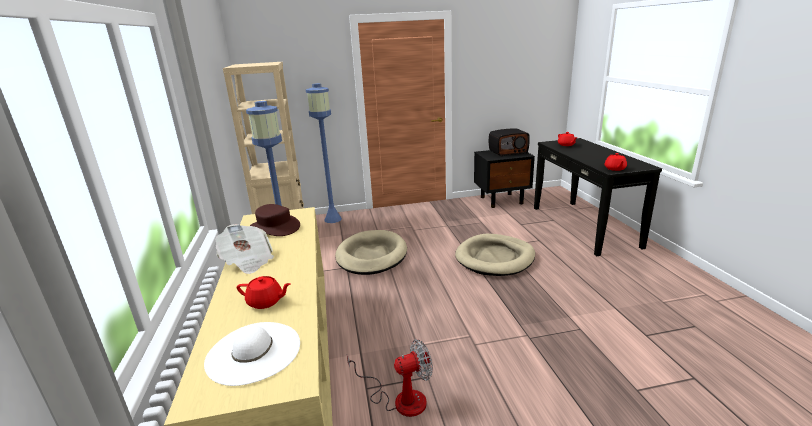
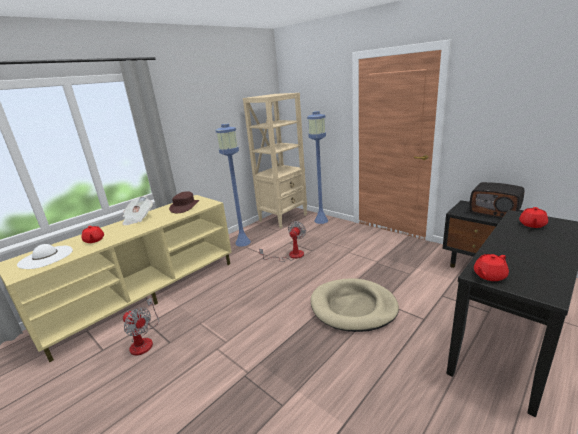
camera: 55 degrees right, 0 degrees up
beige dog bed [335,230,407,275] -> fan [259,221,306,262]

